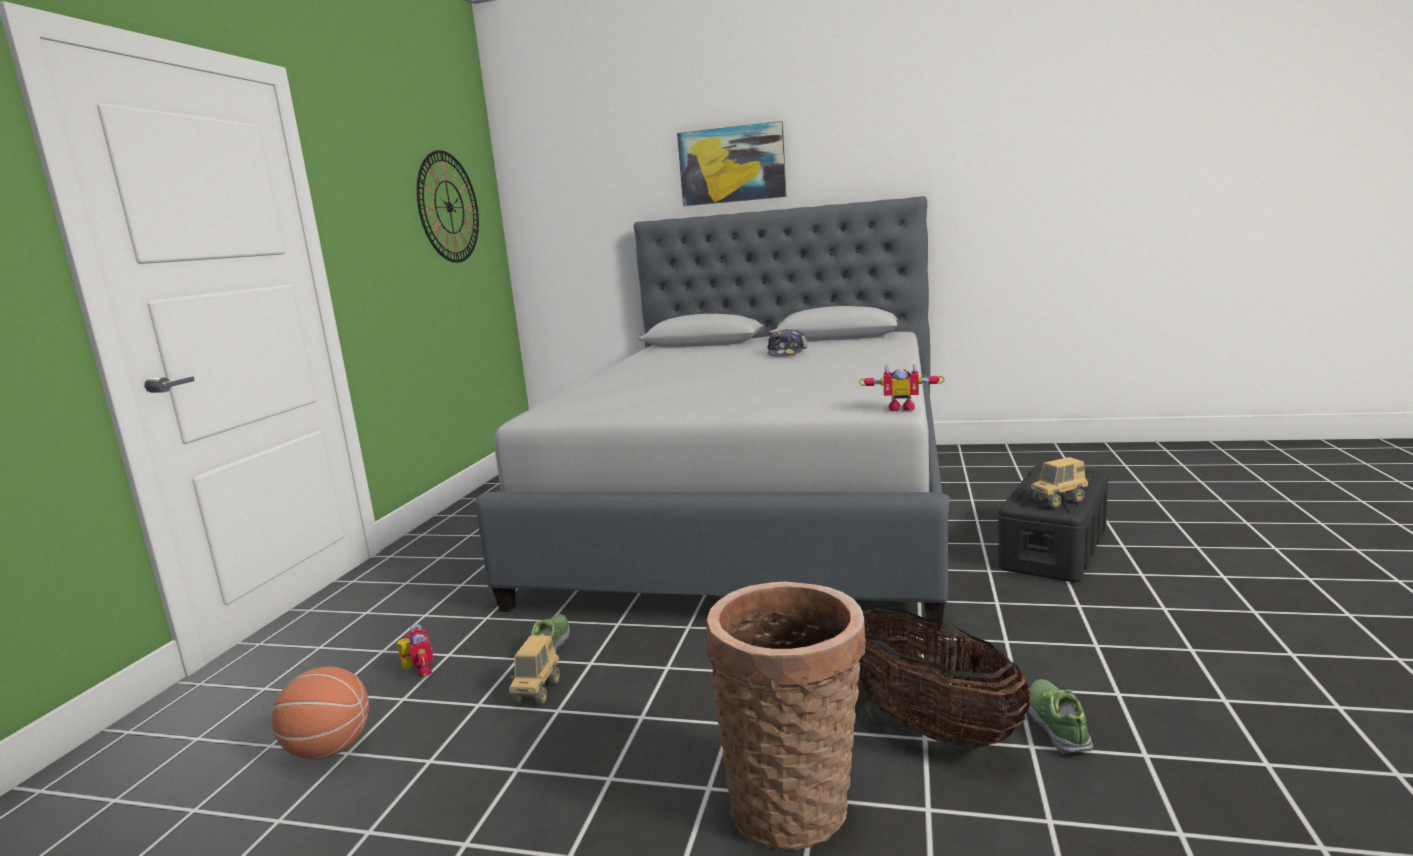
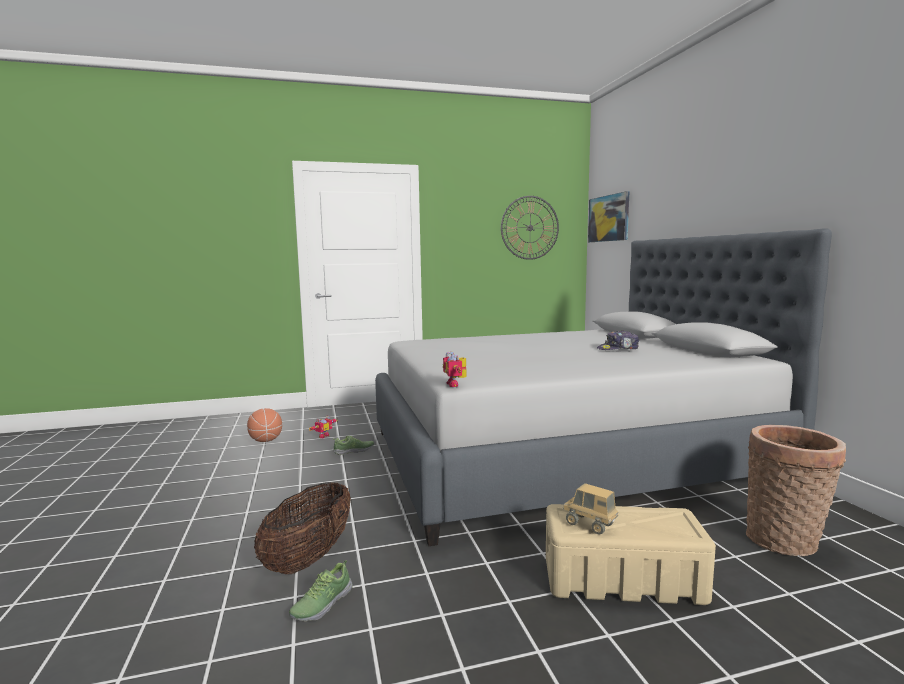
camera: 60 degrees right, 5 degrees down
toy truck [509,635,560,704] -> none
picture [677,121,787,206] -> picture moved to [588,191,629,242]
basket [706,582,866,850] -> basket moved to [745,425,846,556]
black storage box [998,465,1109,582] -> beige storage box [546,504,716,605]
shoe [1027,679,1094,754] -> shoe turned 150 degrees clockwise [289,560,353,622]

